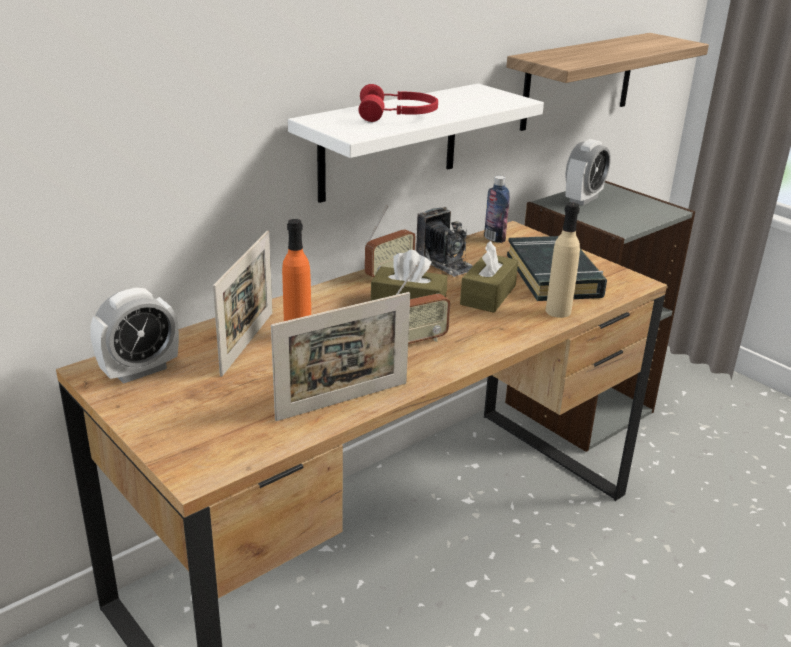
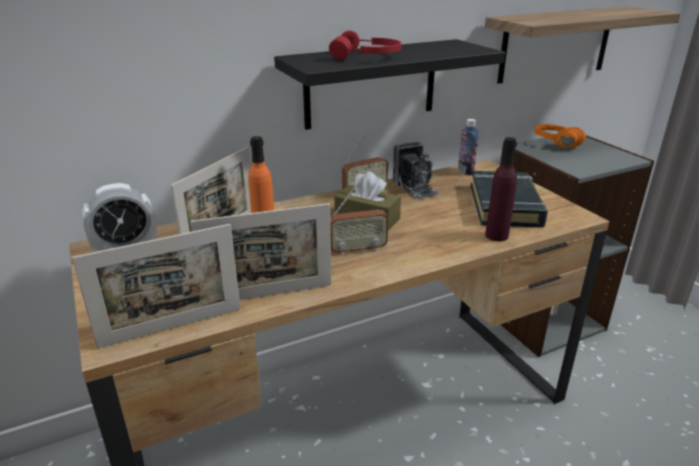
camera: 15 degrees right, 0 degrees up
white shelf [288,84,544,203] -> black shelf [274,39,505,130]
brown tissue box [460,241,518,313] -> none
beige bottle [546,202,580,318] -> purple bottle [485,137,517,241]
alarm clock [565,139,611,205] -> orange headphones [535,124,586,148]
none -> picture frame [72,224,241,348]

